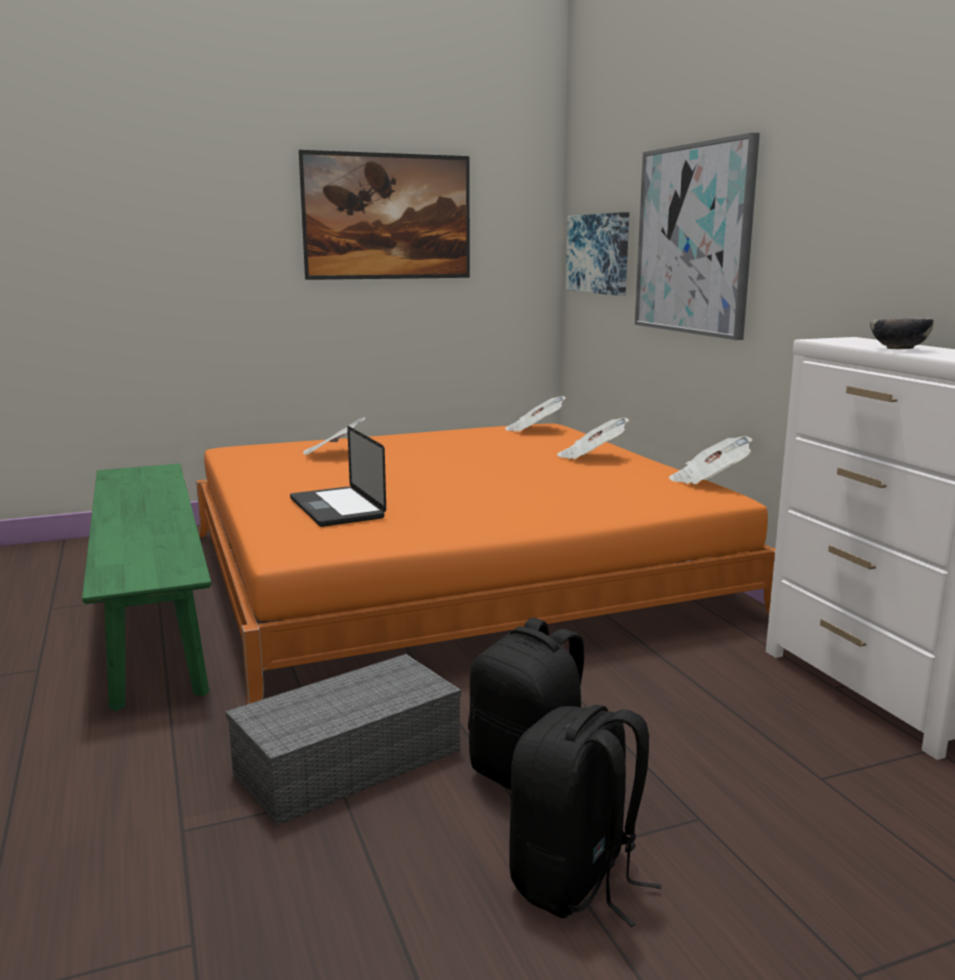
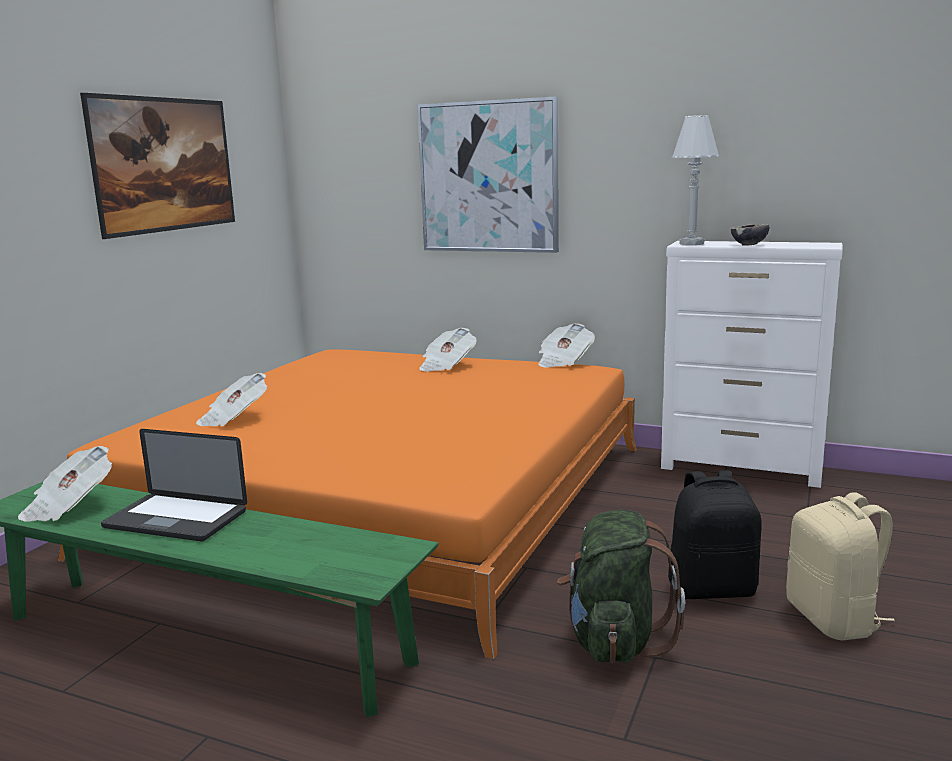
camera: 45 degrees left, 0 degrees up
grey storage box [226,654,461,825] -> green backpack [557,510,685,663]
laptop [290,426,386,527] -> laptop moved to [101,429,247,541]
newspaper [505,396,566,432] -> newspaper moved to [18,446,112,522]
black backpack [509,705,661,927] -> beige backpack [786,492,895,640]
picture [566,212,629,296] -> none
none -> white table lamp [672,115,719,245]

